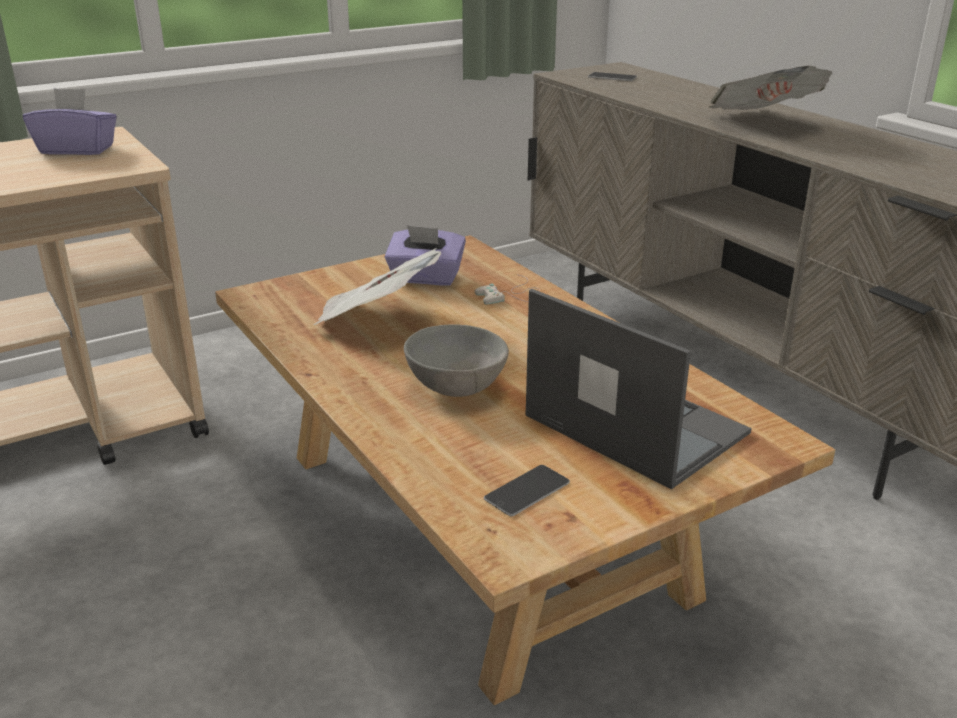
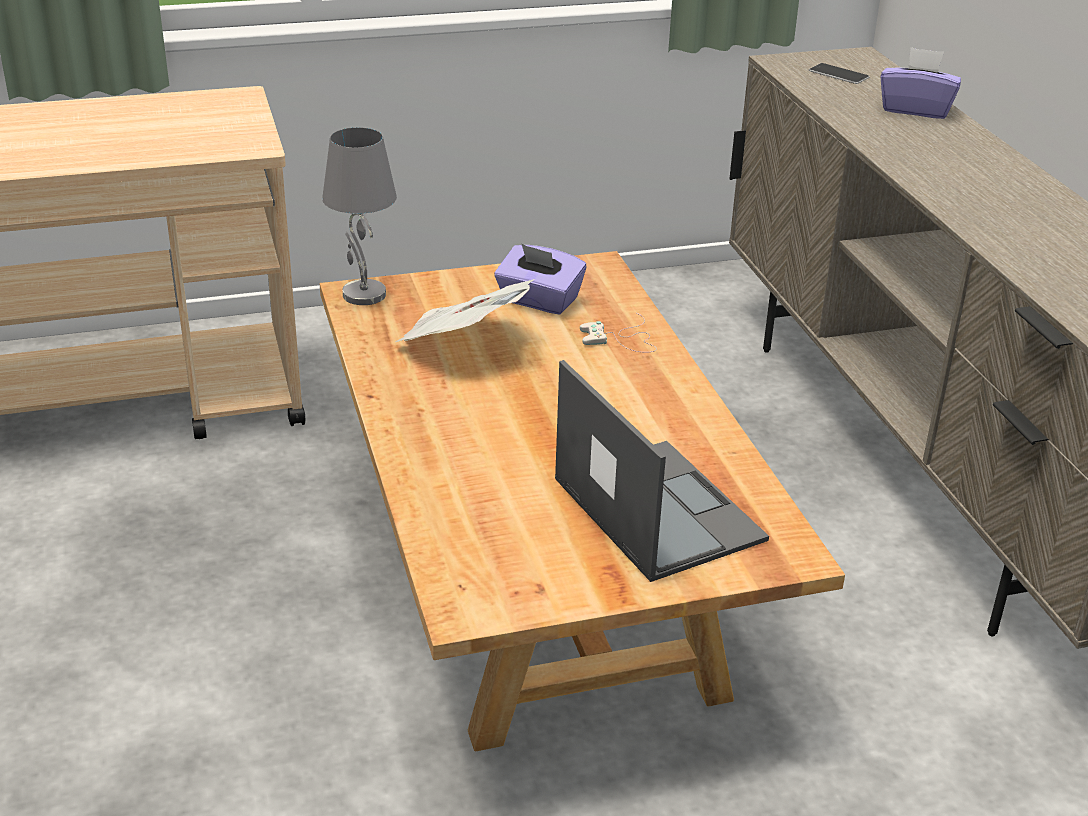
camera: 15 degrees right, 5 degrees up
purple tissue box [23,88,117,155] -> purple tissue box moved to [881,47,961,119]
grey bowl [404,325,509,397] -> none
phone [484,465,570,516] -> none
newspaper [709,66,833,110] -> none
none -> grey table lamp [322,127,397,305]

